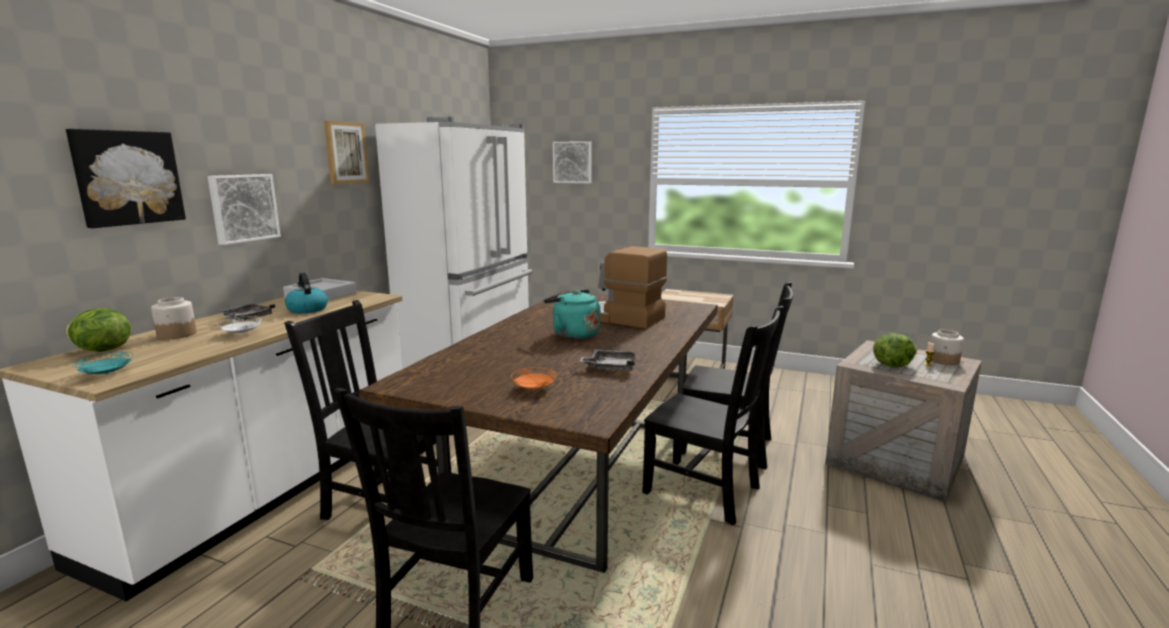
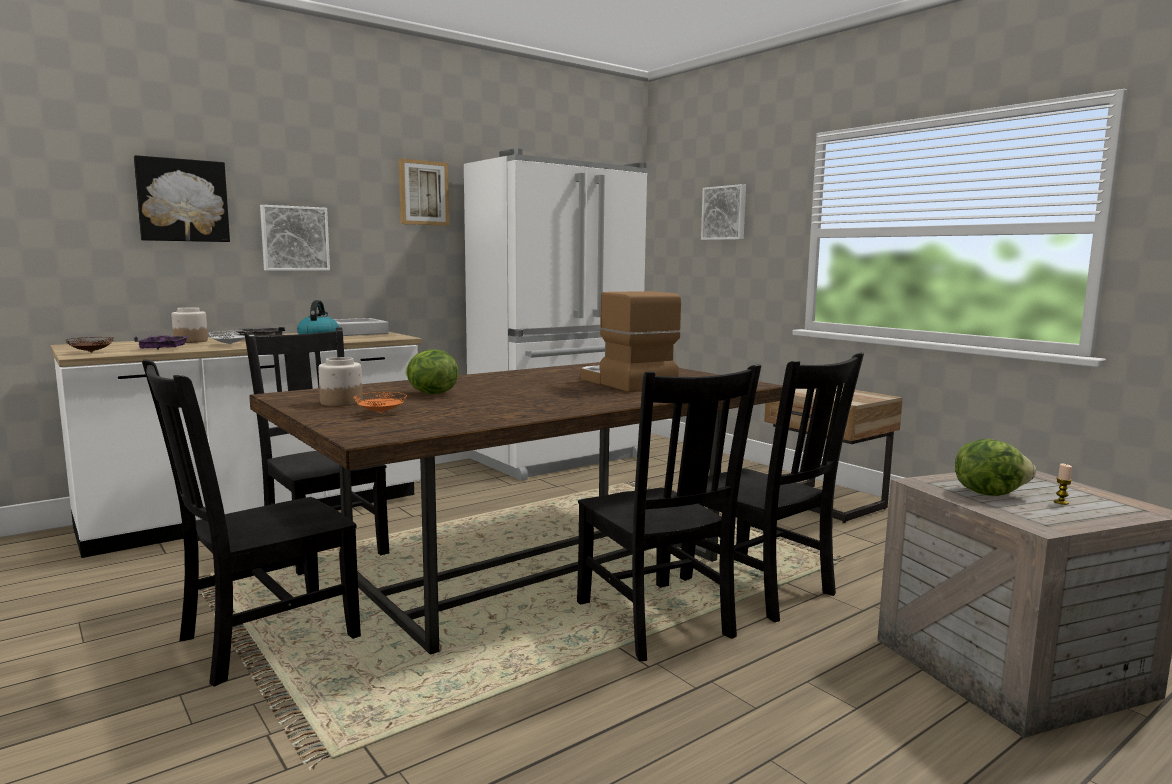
camera: 30 degrees right, 5 degrees down
lettuce [66,308,131,352] -> lettuce moved to [405,349,459,394]
turquoise plate [72,352,133,375] -> brown plate [65,337,114,353]
turquoise kettle [544,290,600,339] -> none
grey tray [580,349,636,371] -> none
jar [930,330,964,365] -> jar moved to [318,357,363,406]
none -> purple tray [134,335,189,350]

